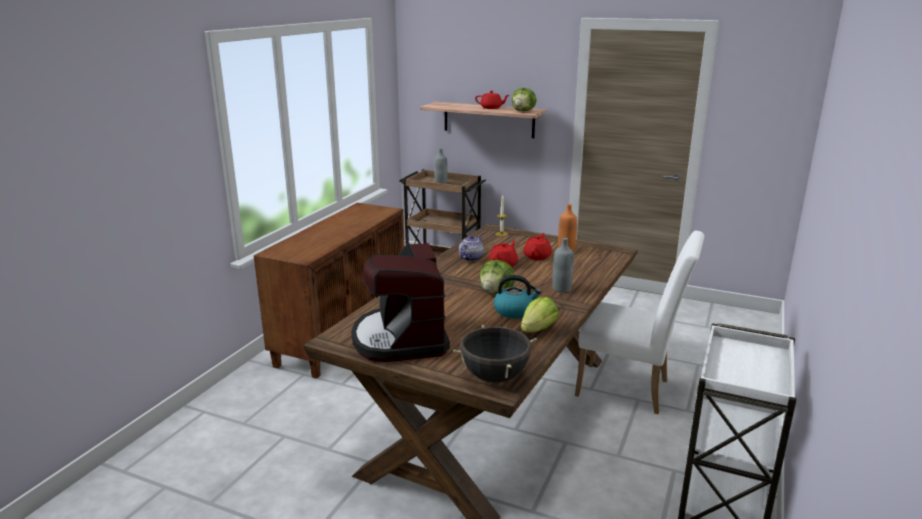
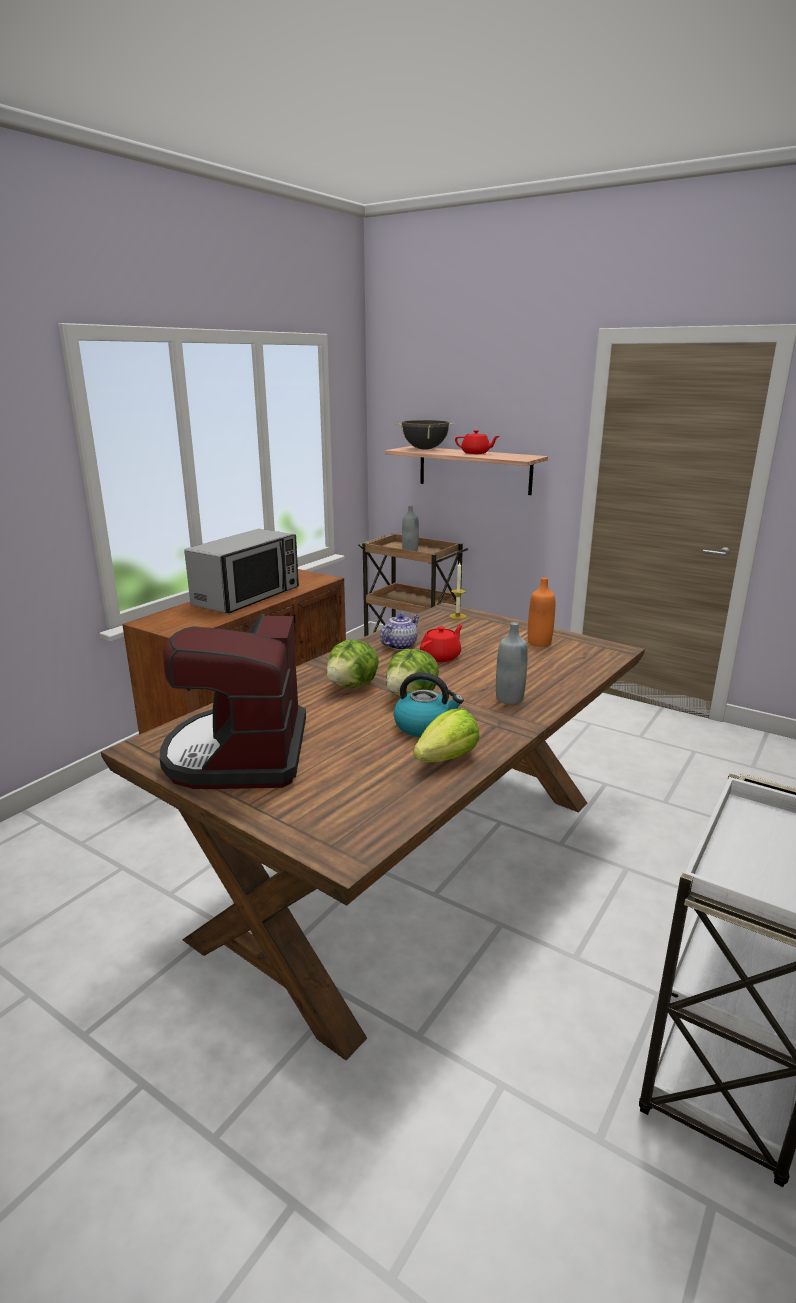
camera: 10 degrees right, 0 degrees up
black cooking pot [453,324,537,383] -> black cooking pot moved to [396,420,454,450]
lettuce [512,88,537,111] -> lettuce moved to [326,640,379,688]
red teapot [523,233,552,260] -> none
white chair [575,231,705,414] -> none
none -> microwave [184,529,299,613]

